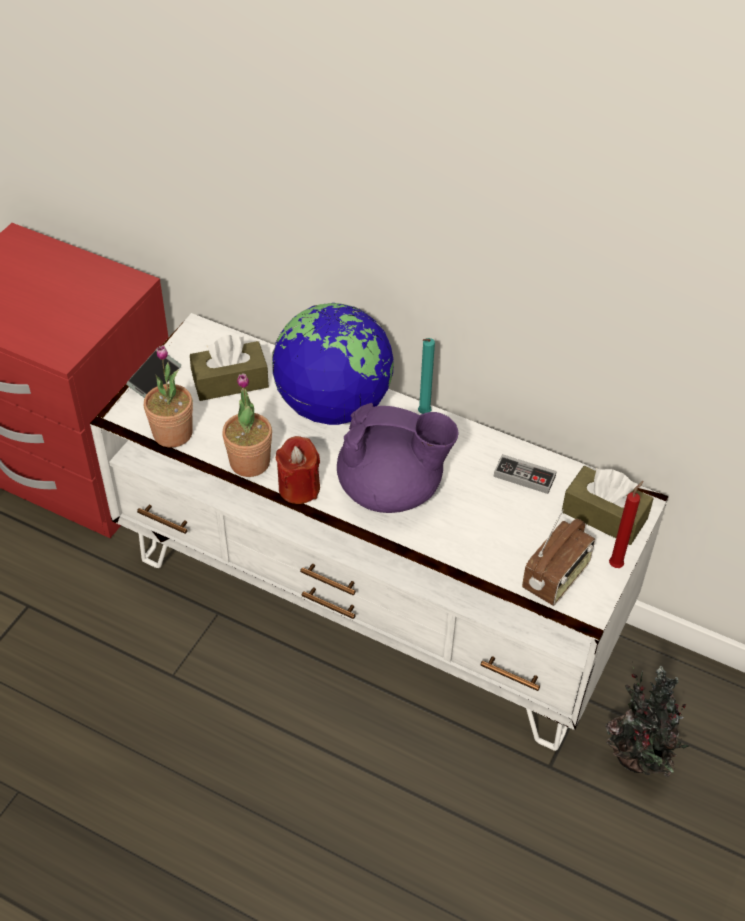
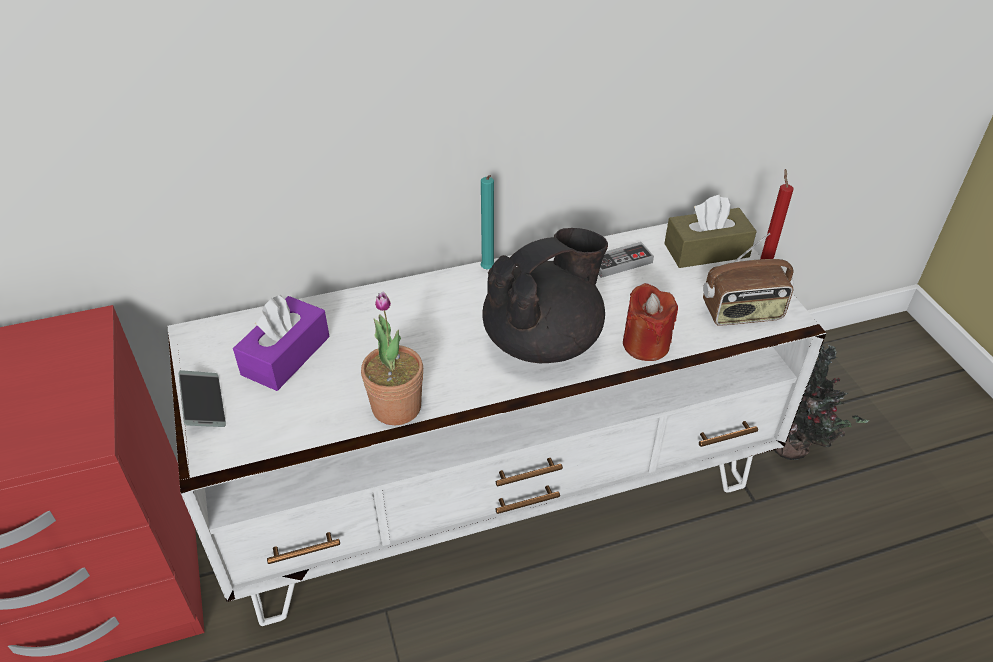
camera: 45 degrees left, 5 degrees down
potted plant [144,345,193,447] -> none
brown tissue box [190,335,269,401] -> purple tissue box [233,295,330,391]
globe [272,303,394,425] -> none
red candle [276,436,320,504] -> red candle moved to [623,283,678,361]
purple teapot [337,403,459,513] -> black teapot [482,228,608,363]
radio [522,509,595,606] -> radio turned 90 degrees clockwise [703,233,794,326]

